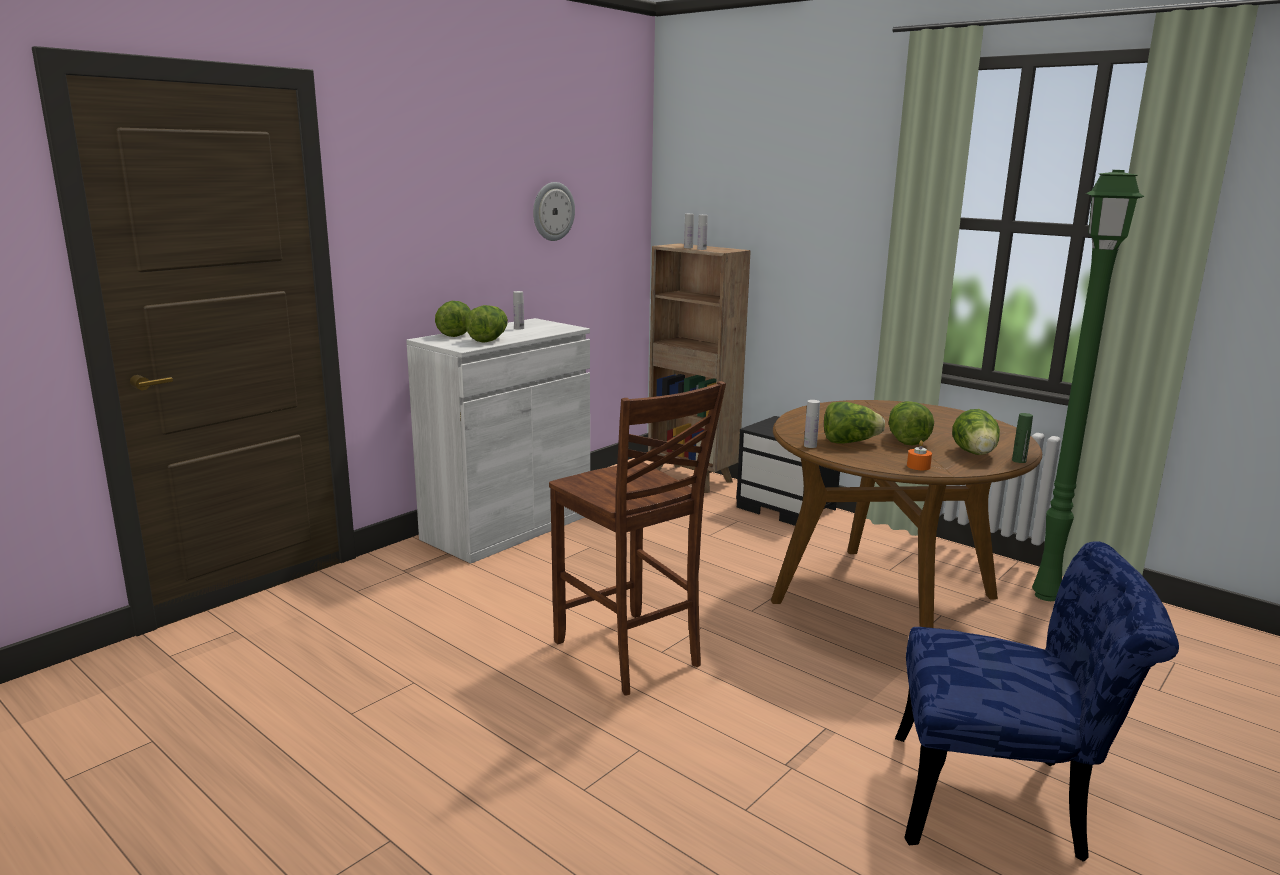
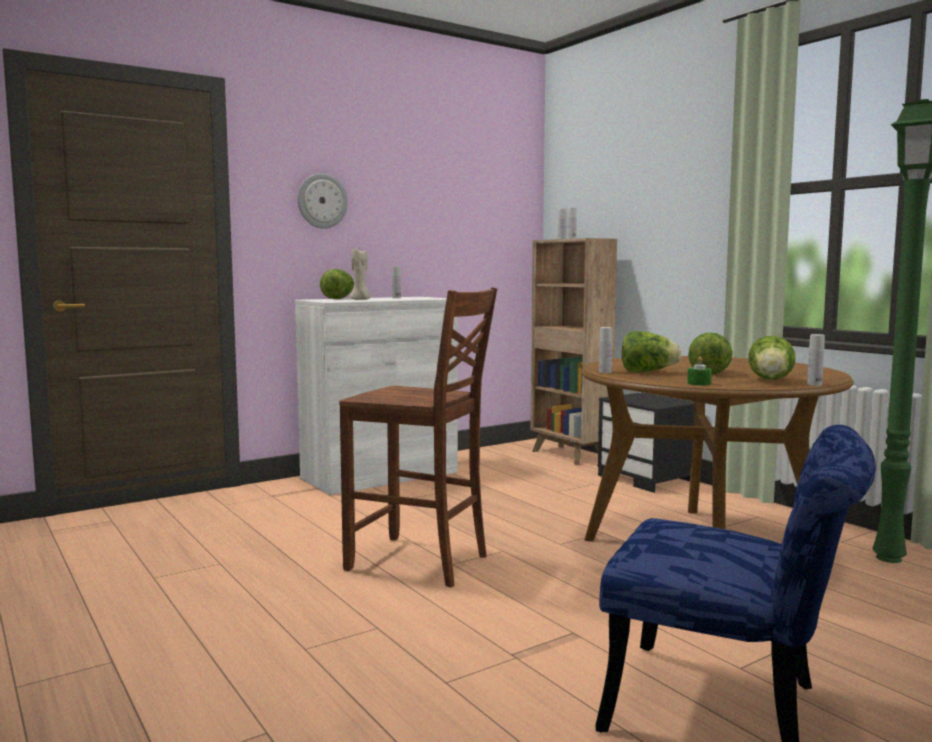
camera: 15 degrees right, 10 degrees down
lettuce [465,305,508,343] -> beige candle [350,248,370,300]
wall clock [533,182,575,241] -> wall clock moved to [298,173,348,229]
brown chair [549,381,726,695] -> brown chair turned 45 degrees counterclockwise [339,287,497,588]
orange candle [907,440,932,470] -> green candle [687,356,712,385]
green bottle [1012,413,1033,463] -> white bottle [807,334,825,386]

